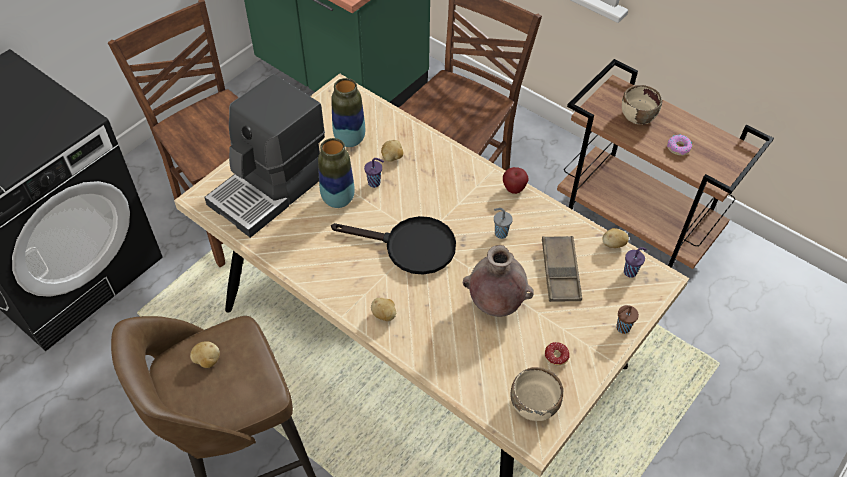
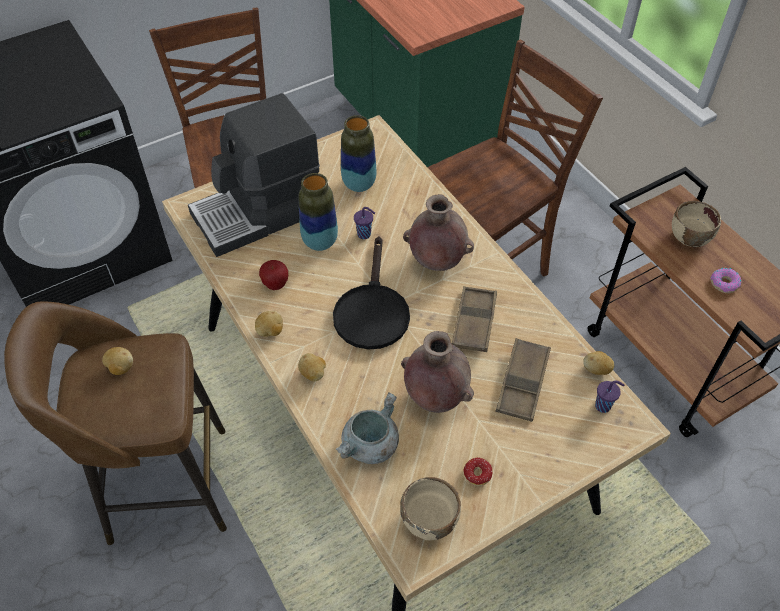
camera: 20 degrees right, 0 degrees up
black frying pan [331,216,456,275] -> black frying pan turned 60 degrees clockwise [333,236,410,350]
potato [381,140,403,162] -> potato moved to [255,311,283,337]
grey cup [494,208,513,239] -> brown tray [452,286,497,352]
apple [503,167,528,194] -> apple moved to [259,260,288,290]
brown cup [616,305,639,334] -> none
none -> grey cooking pot [336,392,399,464]
none -> brown vase [403,194,474,271]

